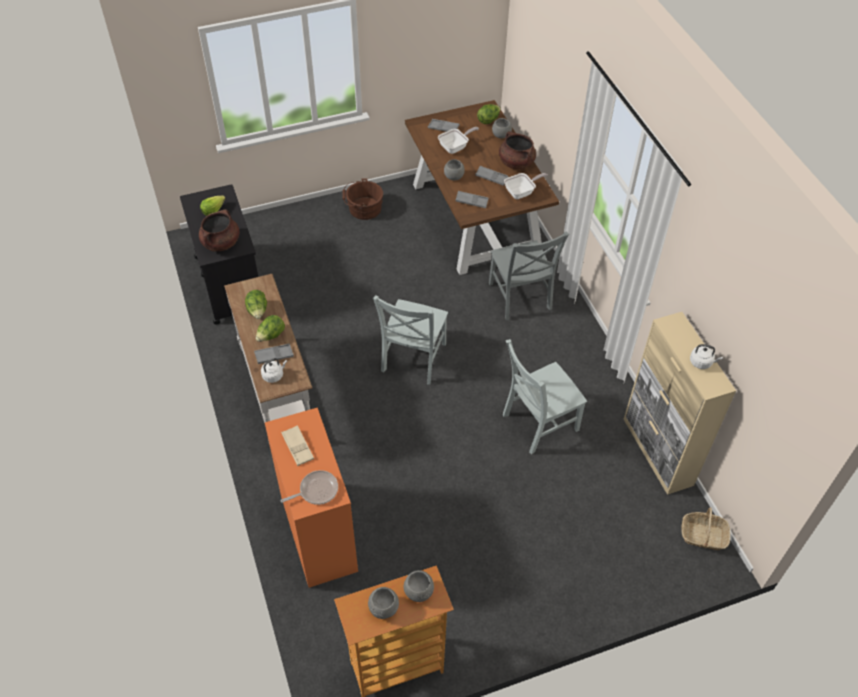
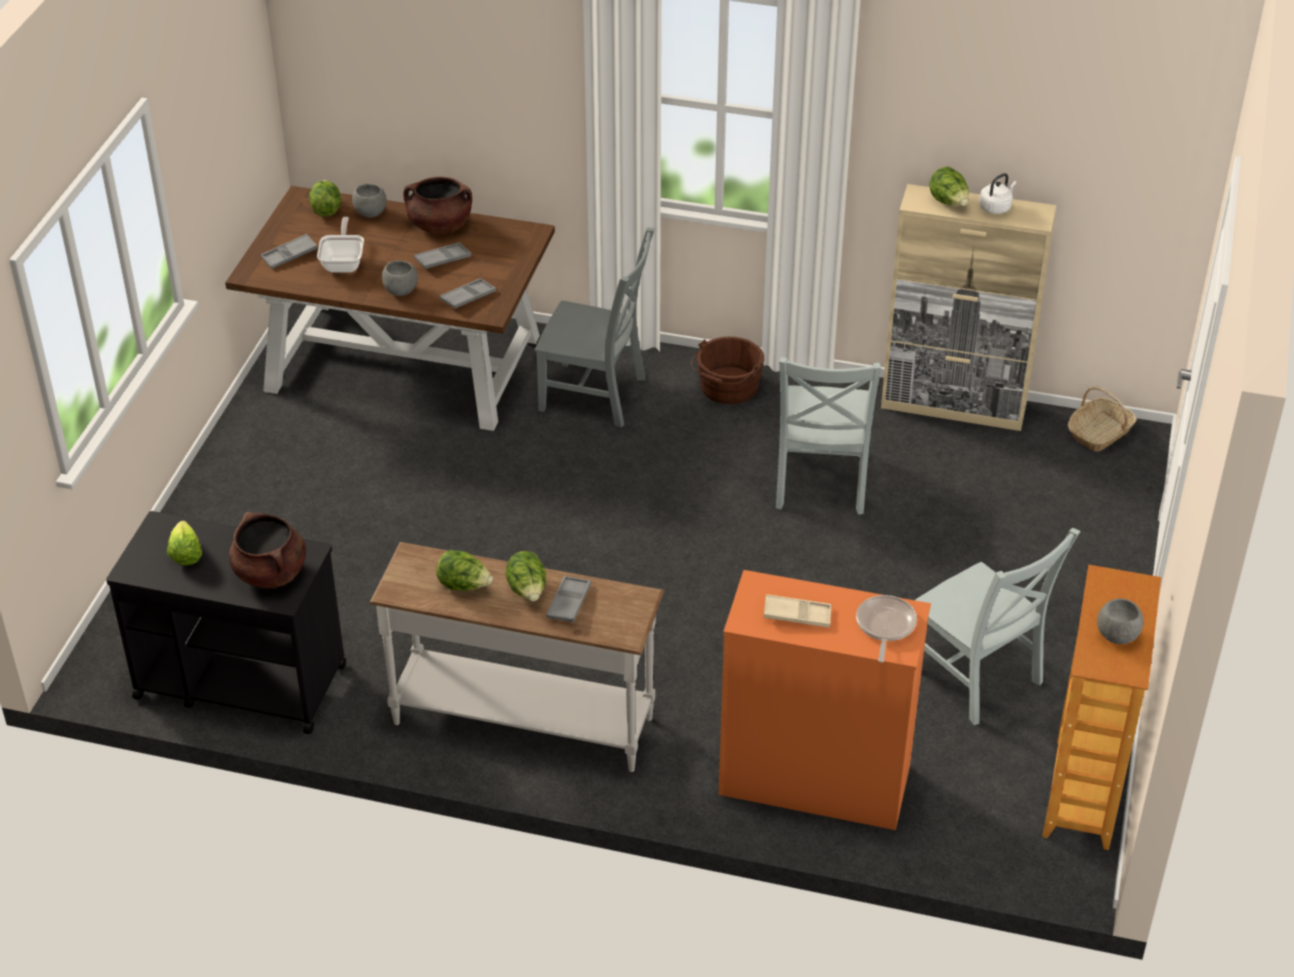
camera: 55 degrees left, 10 degrees down
white kettle [261,358,287,383] -> none
brown bucket [342,179,383,220] -> brown bucket moved to [691,337,764,404]
grey chair [373,295,448,384] -> grey chair moved to [915,528,1080,725]
grey bowl [404,570,434,602] -> none
frying pan [504,173,548,199] -> none
none -> lettuce [929,167,969,206]

